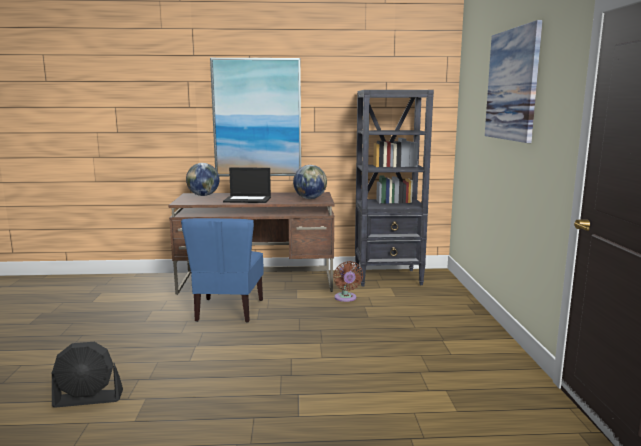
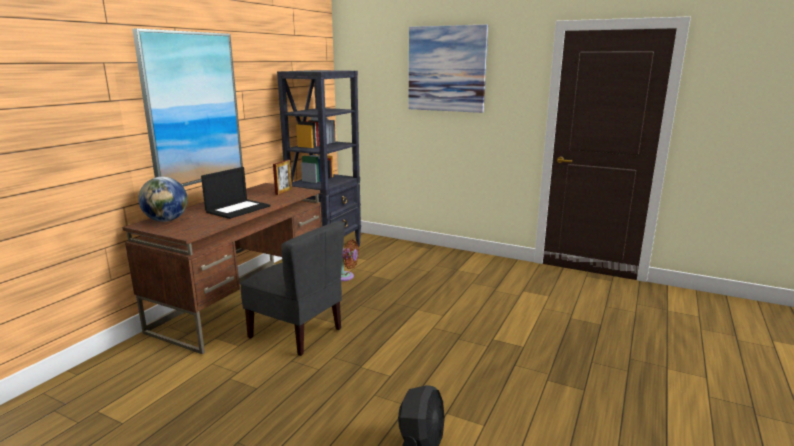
camera: 60 degrees left, 5 degrees up
blue chair [181,218,263,323] -> grey chair [240,221,345,356]
globe [293,165,327,199] -> picture frame [273,160,292,195]

